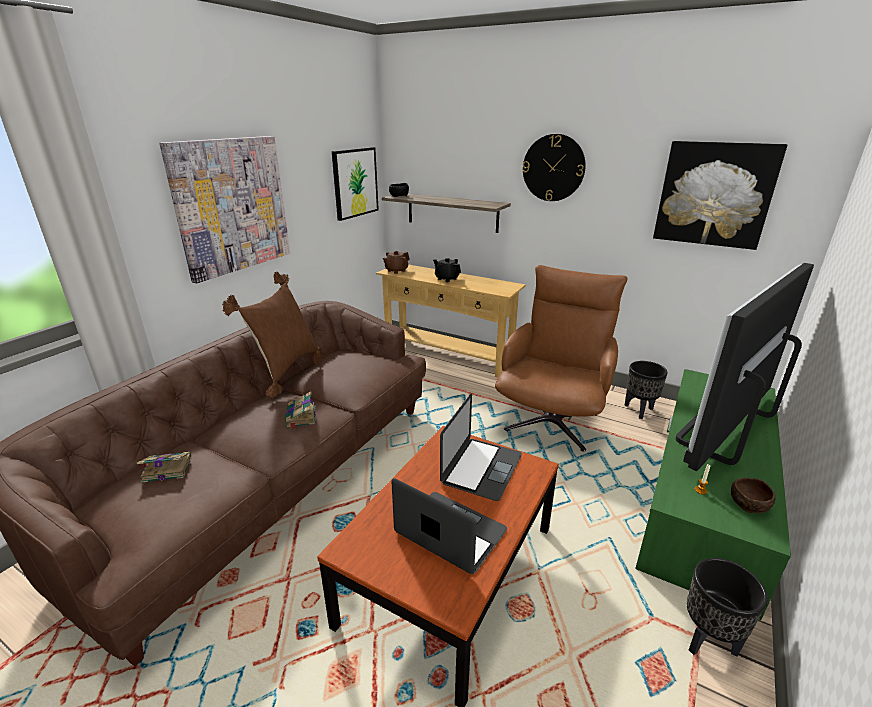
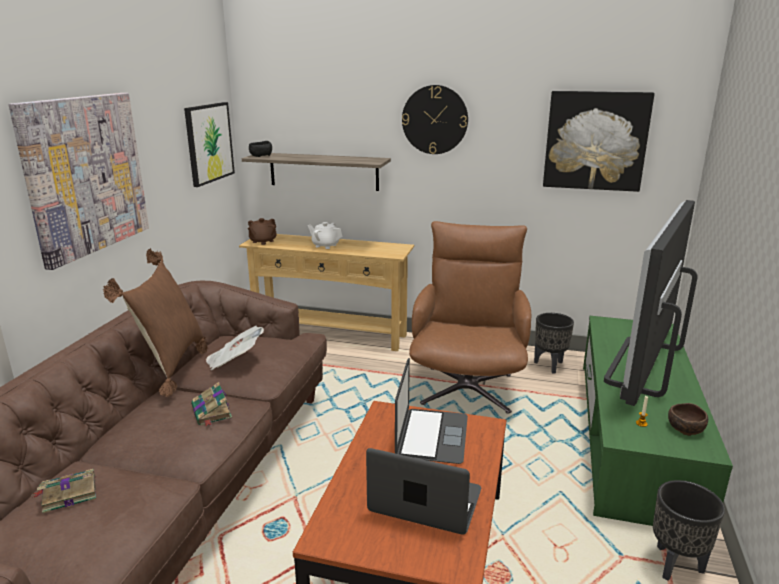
camera: 15 degrees left, 5 degrees down
black teapot [433,258,461,282] -> white teapot [308,222,343,249]
none -> newspaper [206,326,264,370]

